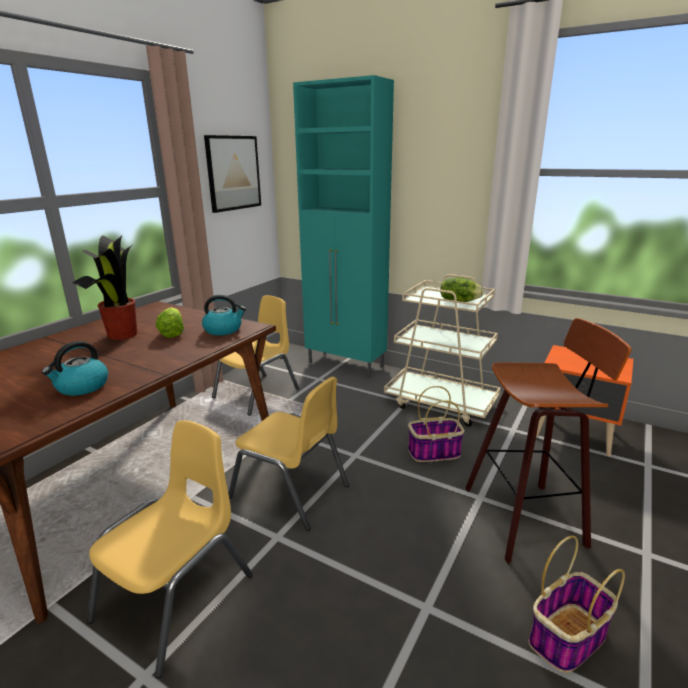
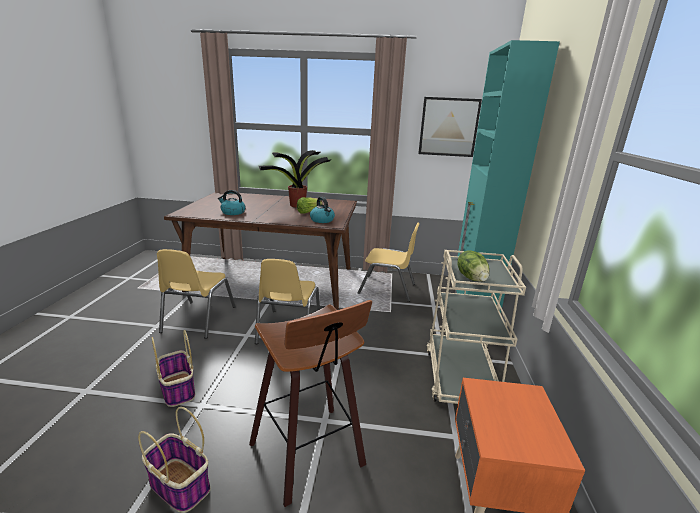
camera: 65 degrees right, 0 degrees up
yellow chair [87,420,253,678] -> yellow chair turned 90 degrees clockwise [157,249,236,339]
basket [408,386,464,462] -> basket moved to [152,330,195,407]

